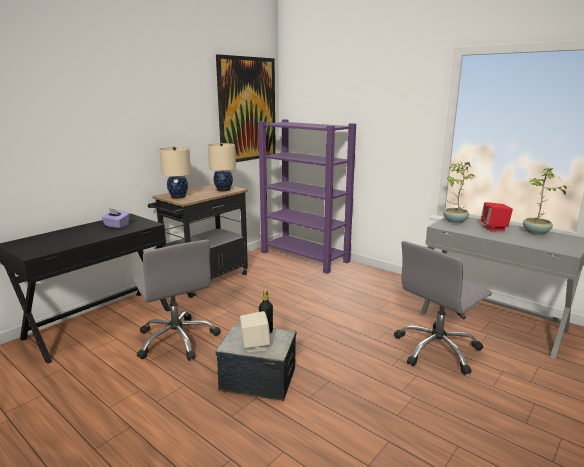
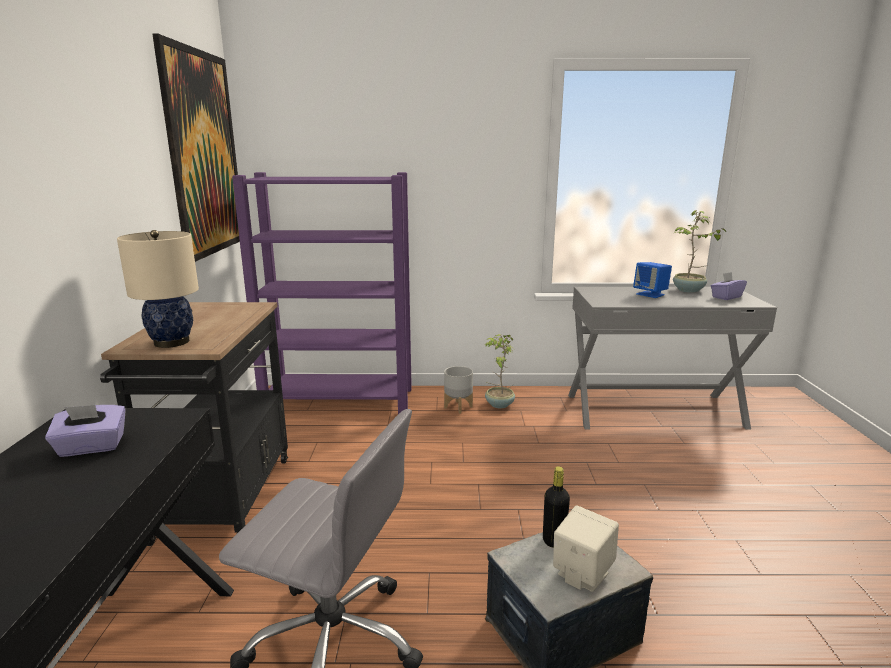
camera: 40 degrees left, 0 degrees up
beige table lamp [208,143,236,191] -> none
grey office chair [394,241,492,375] -> none
potted plant [443,161,476,223] -> potted plant moved to [485,334,515,408]
red speaker [480,202,513,231] -> blue speaker [633,262,672,298]
none -> grey planter [444,366,473,414]
none -> purple tissue box [711,272,747,300]

